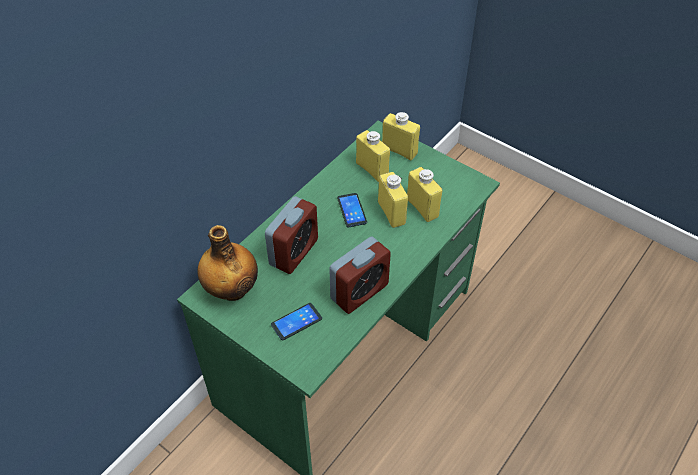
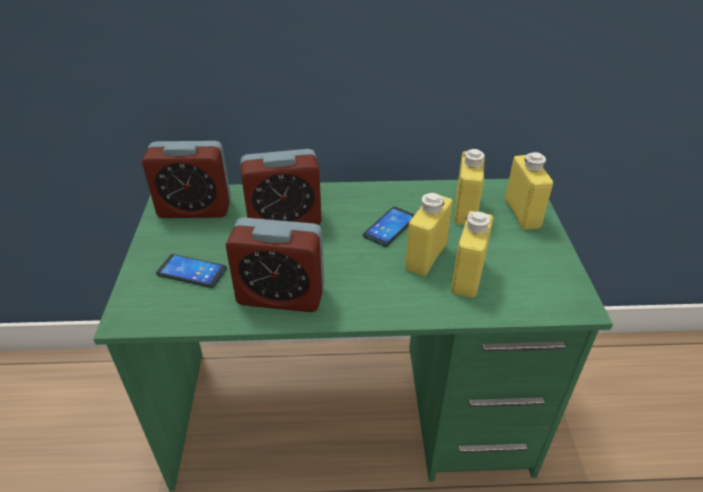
camera: 50 degrees right, 10 degrees down
bottle [197,225,258,301] -> alarm clock [142,141,231,218]

